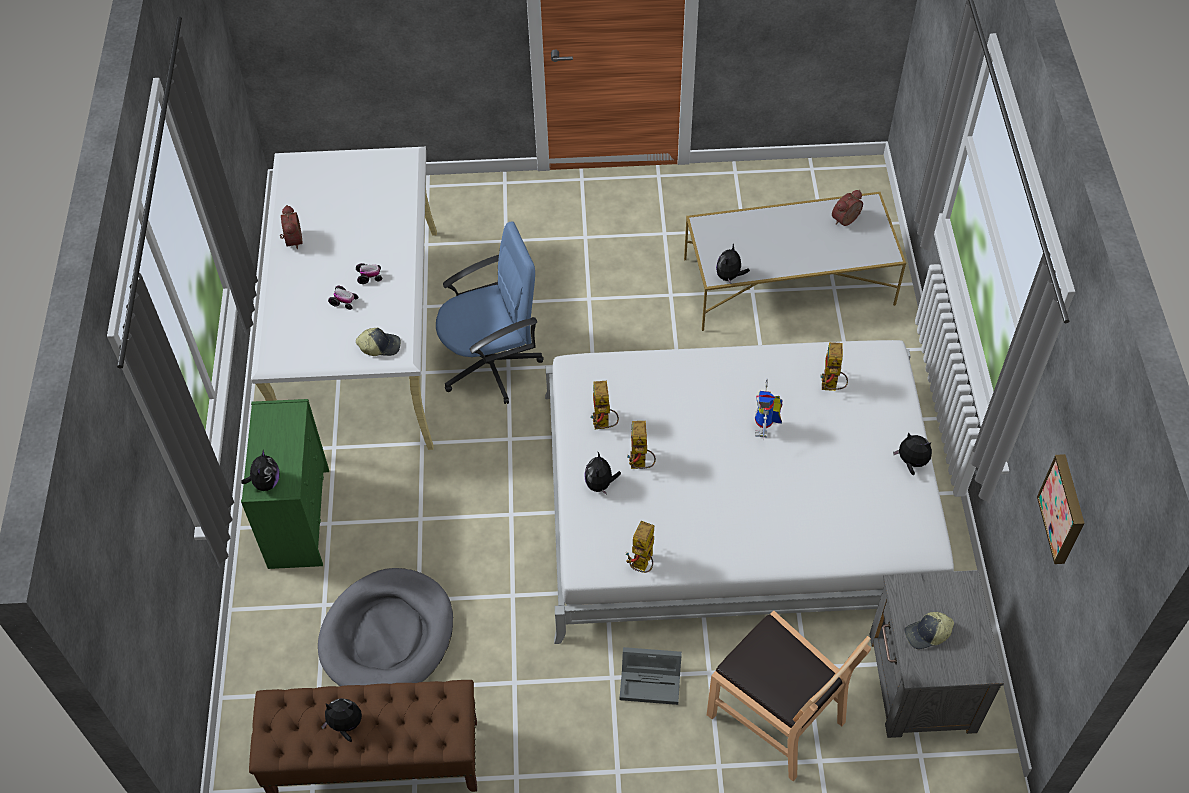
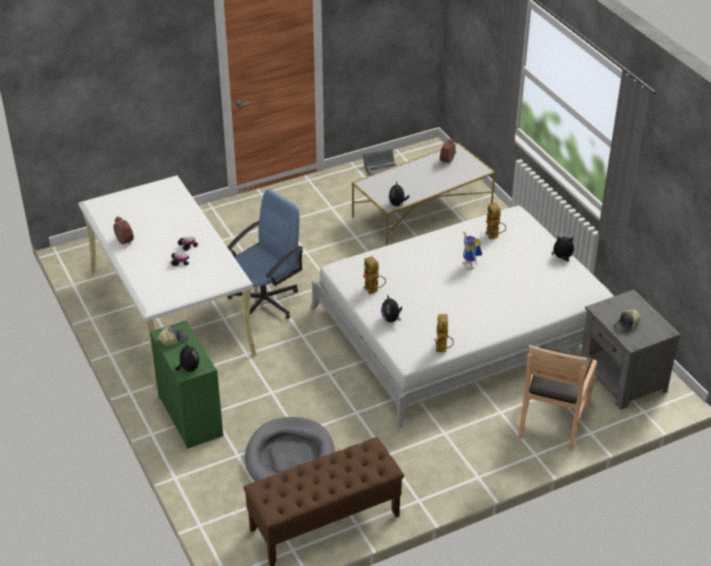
camera: 25 degrees left, 15 degrees down
plush toy [321,698,362,742] -> none
cap [356,328,401,356] -> cap moved to [158,326,189,346]
grey storage box [620,647,682,705] -> grey storage box moved to [363,148,397,176]
toy robot [627,421,656,469] -> none
brown chair [707,611,871,781] -> brown chair turned 90 degrees clockwise [518,345,597,451]
picture [1037,454,1085,564] -> none

